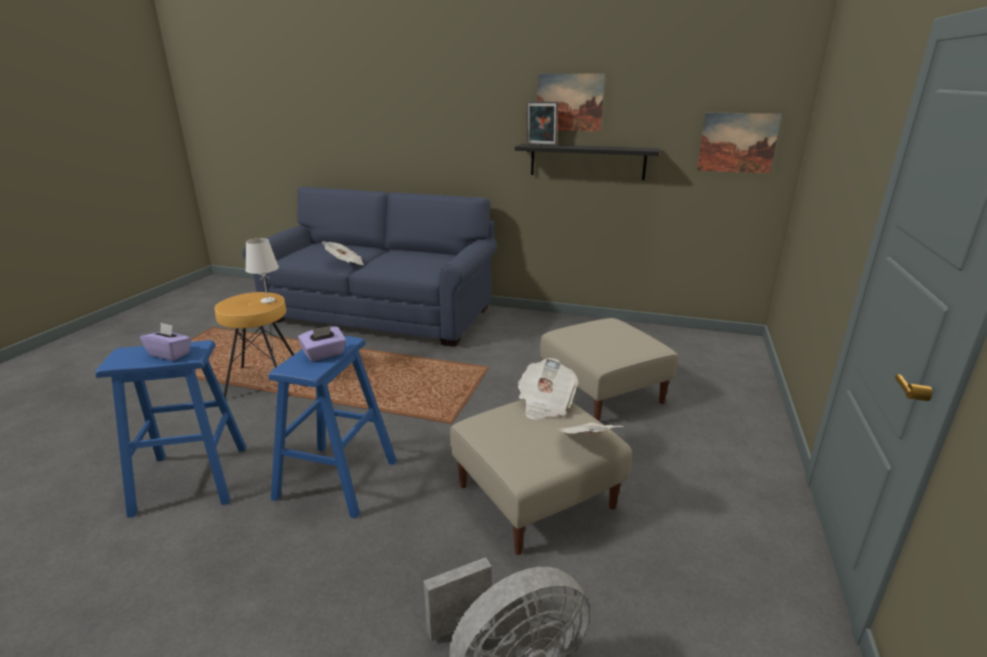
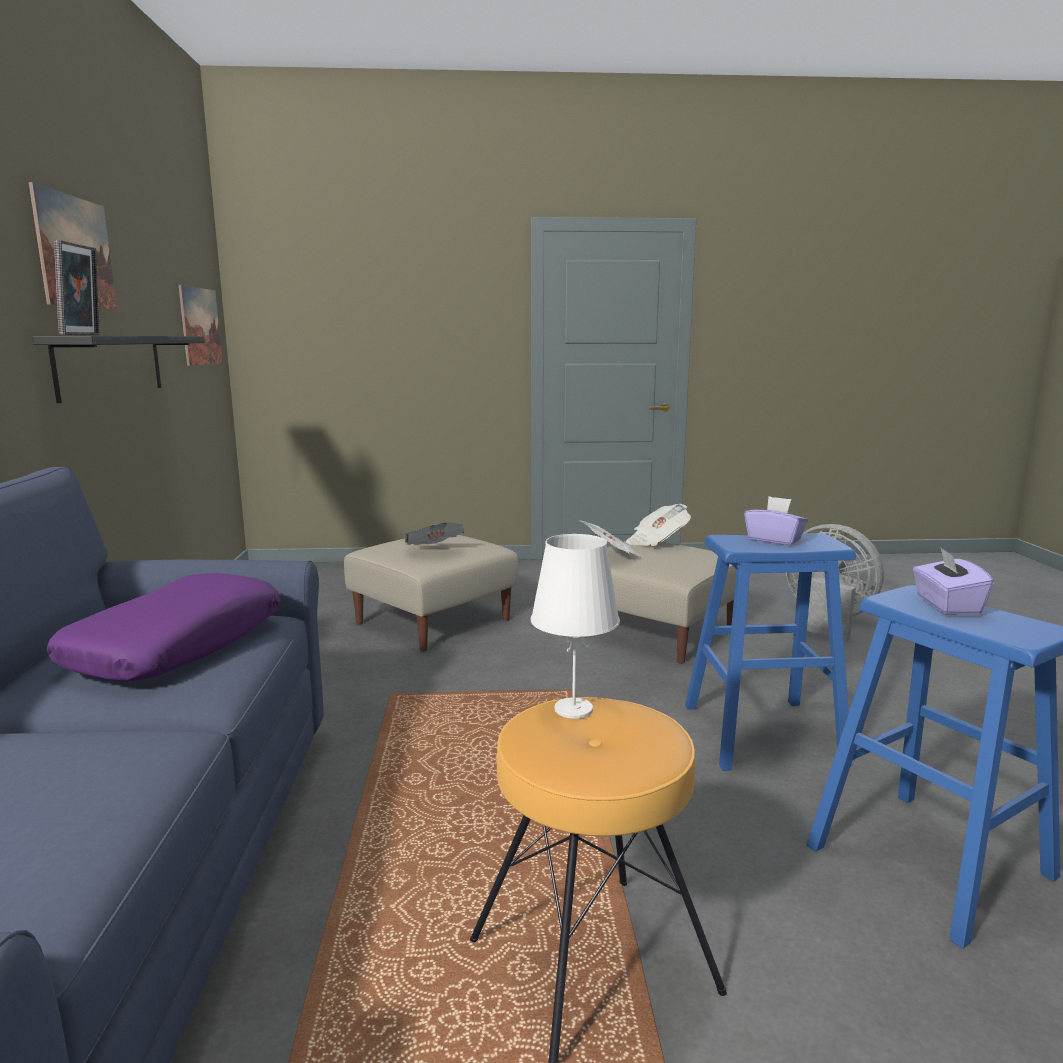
camera: 110 degrees left, 10 degrees down
newspaper [322,242,364,265] -> newspaper moved to [404,522,465,545]
none -> purple pillow [47,573,280,682]

